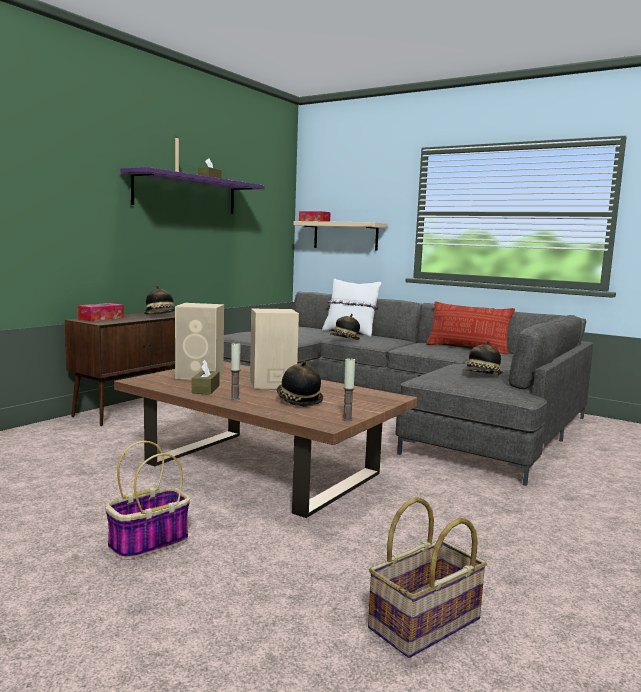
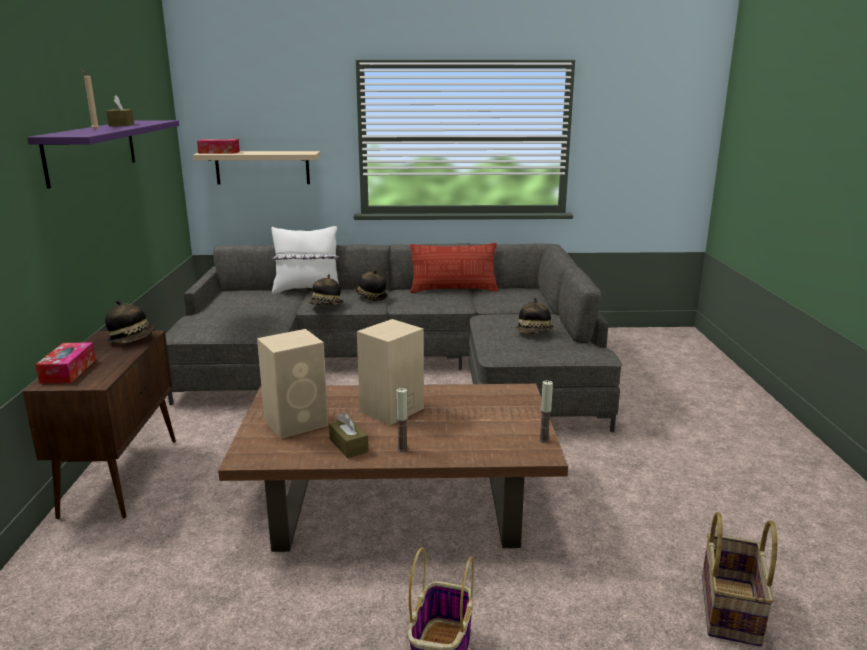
camera: 35 degrees left, 10 degrees up
hat [277,361,323,407] -> hat moved to [354,270,387,301]

